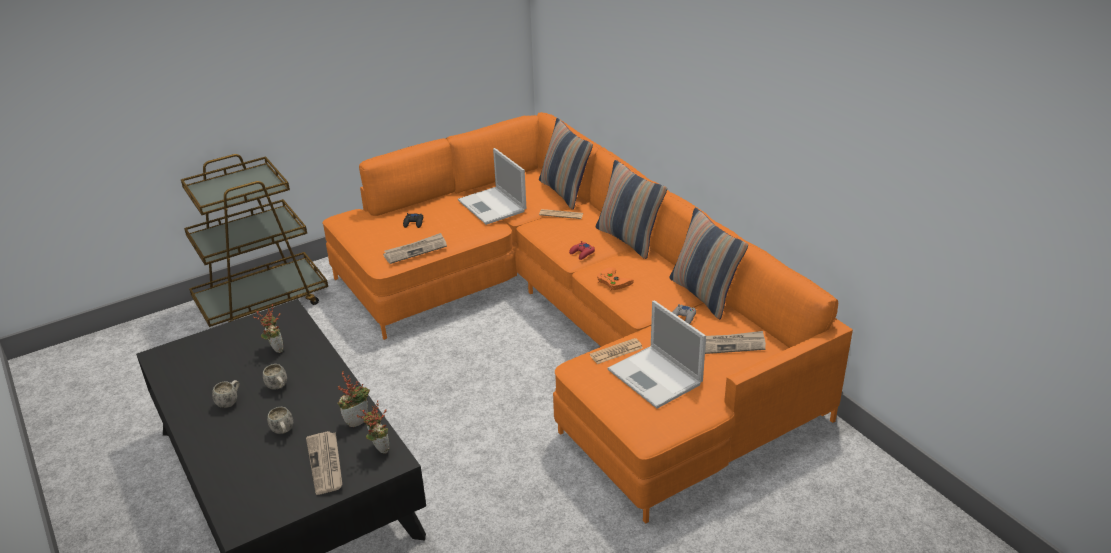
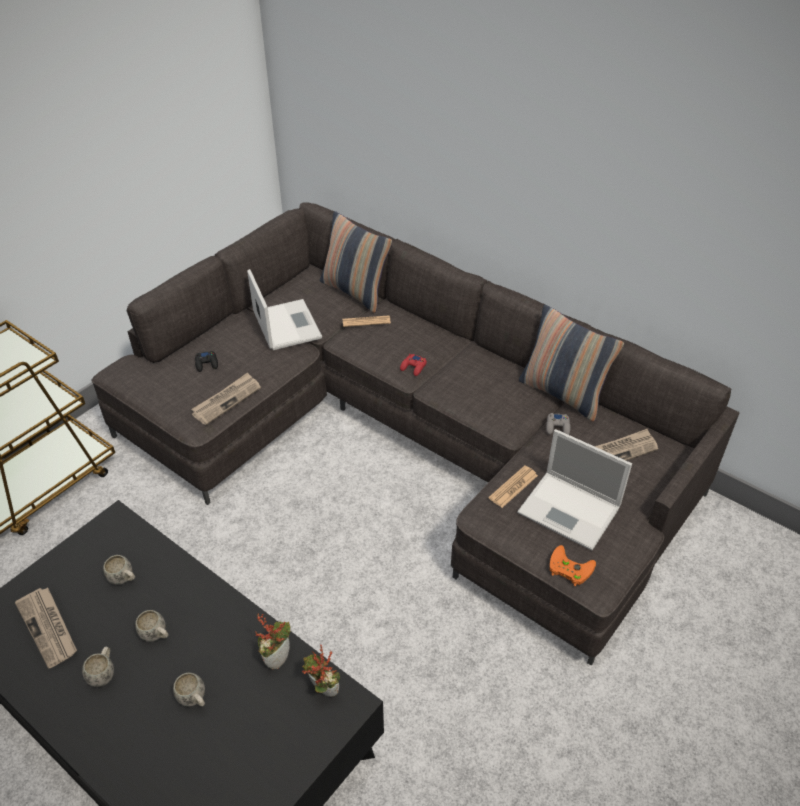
camera: 20 degrees left, 10 degrees up
potted plant [253,304,283,353] -> white mug [103,555,135,585]
newspaper [306,431,342,495] -> newspaper moved to [15,588,77,668]
orange sofa [322,112,853,524] -> grey sofa [92,202,739,666]
laptop [458,148,527,225] -> laptop turned 150 degrees counterclockwise [247,269,322,350]
pillow [596,160,667,259] -> none
orange game controller [597,267,634,291] -> orange game controller moved to [550,545,596,587]

